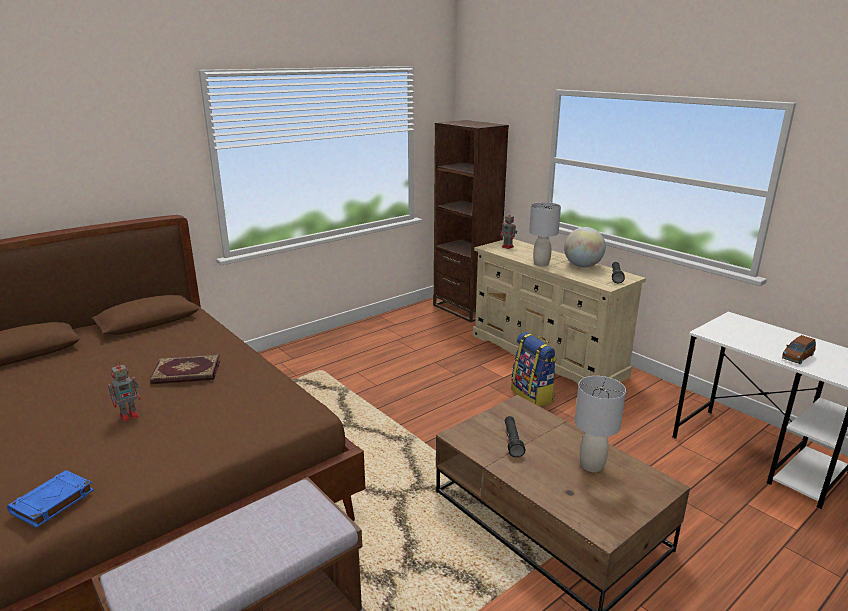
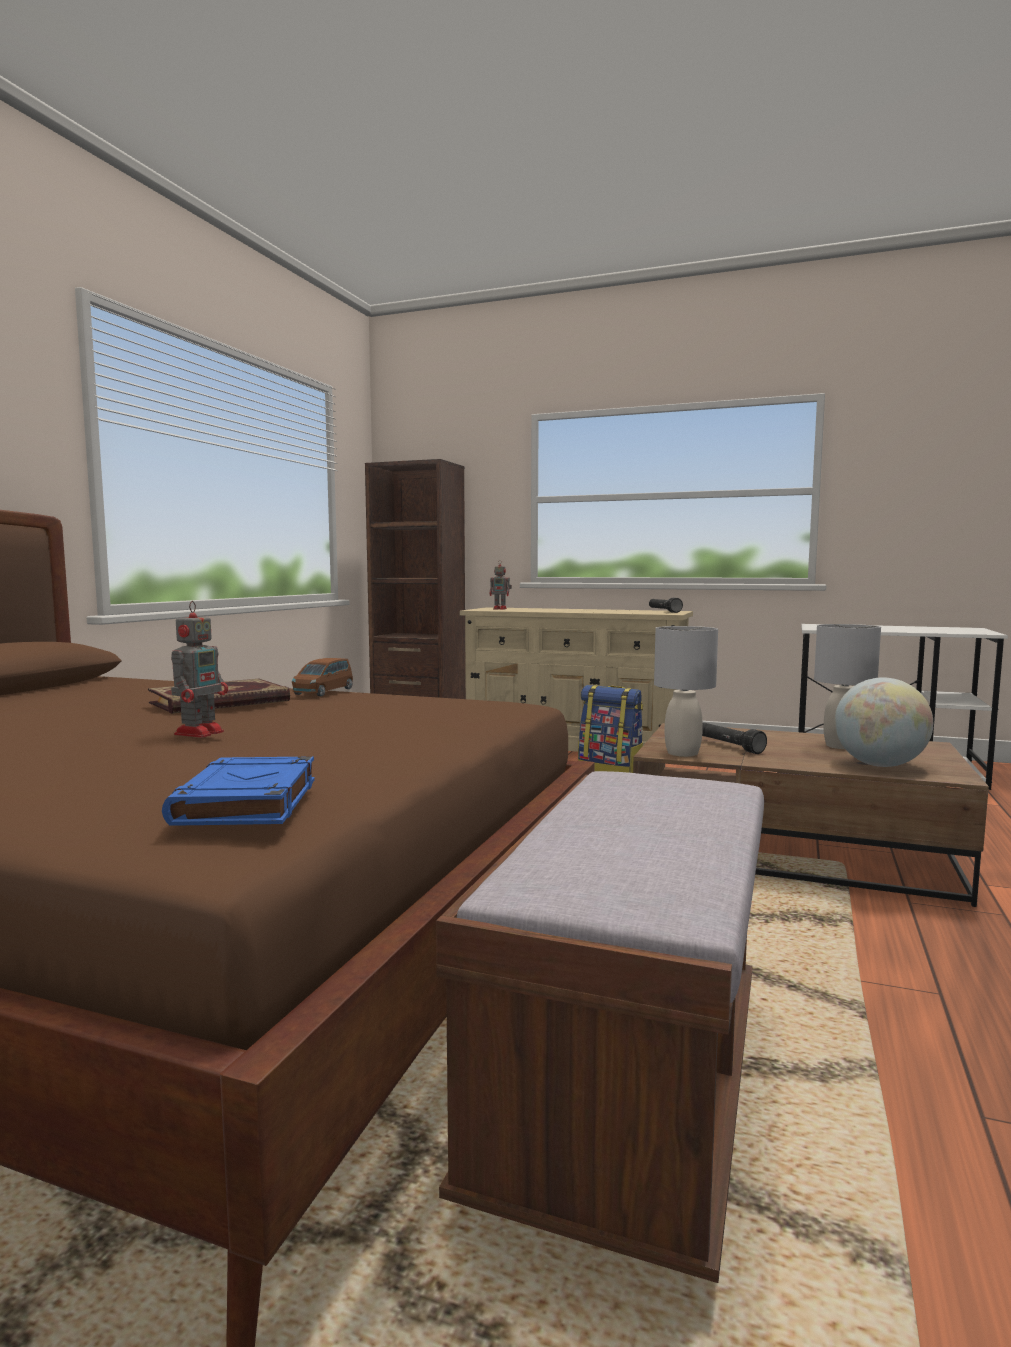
camera: 30 degrees left, 15 degrees down
grey table lamp [529,202,561,266] -> grey table lamp moved to [654,626,718,757]
globe [564,227,606,267] -> globe moved to [835,677,933,767]
brown toy car [782,335,816,364] -> brown toy car moved to [292,658,353,696]

